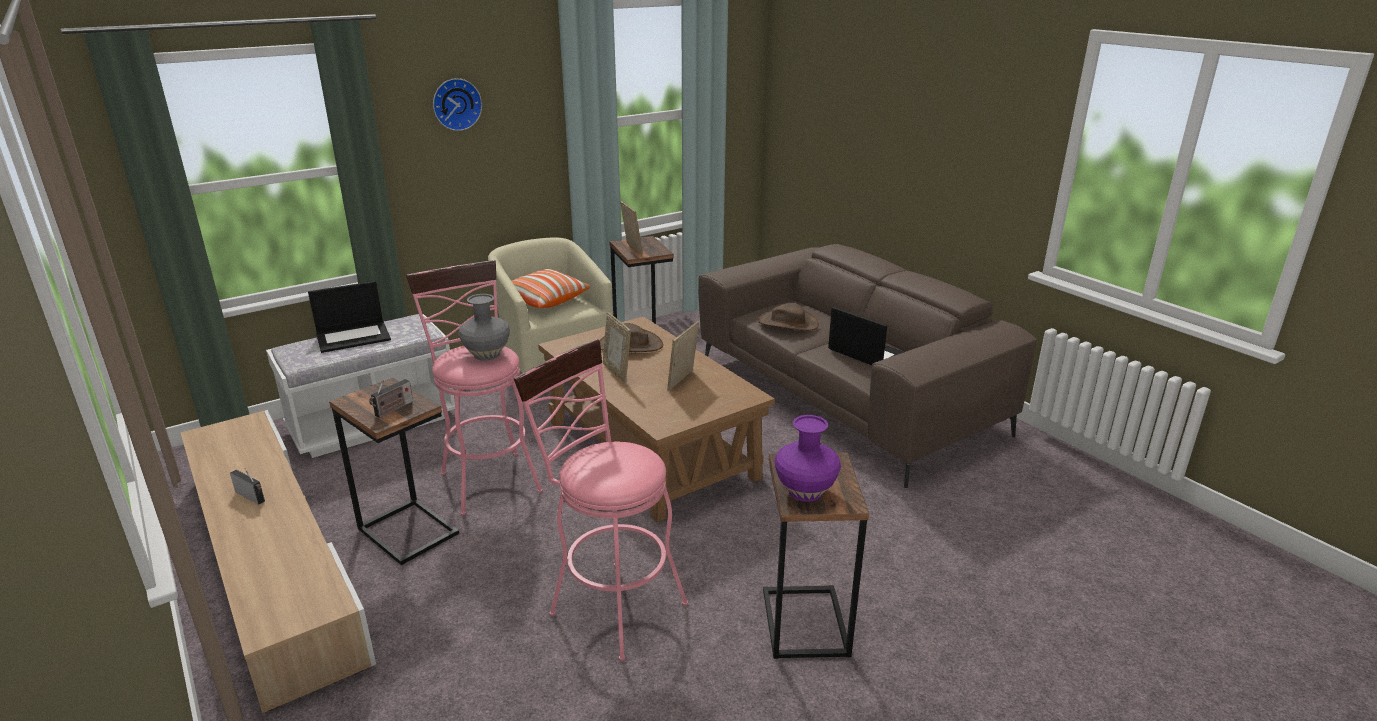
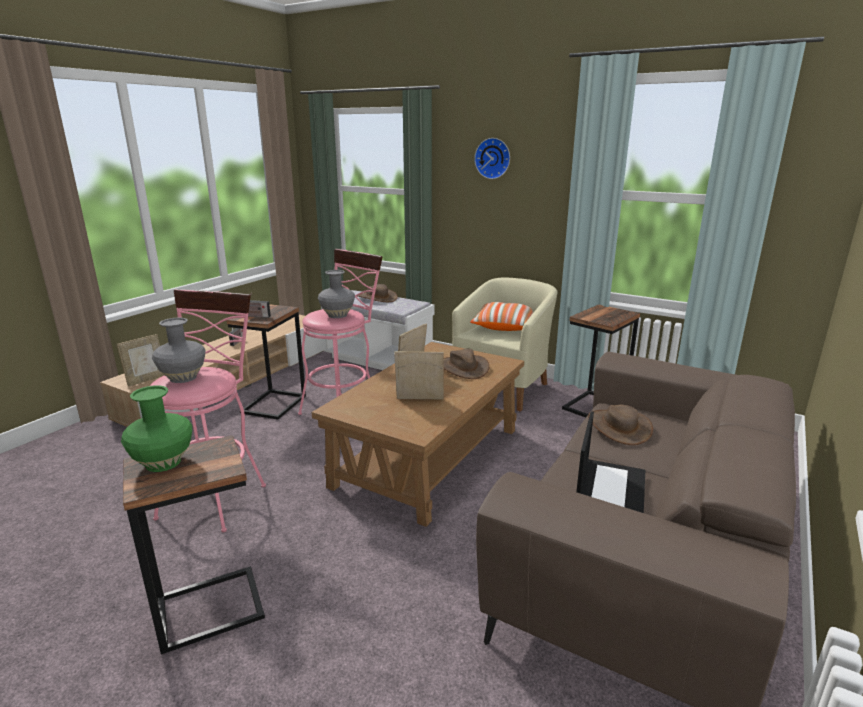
camera: 65 degrees right, 5 degrees down
laptop [308,281,391,353] -> brown hat [358,284,398,302]
picture frame [621,201,642,254] -> picture frame moved to [117,334,164,387]
purple vase [775,415,841,502] -> green vase [121,385,192,472]
none -> grey vase [152,318,206,383]

